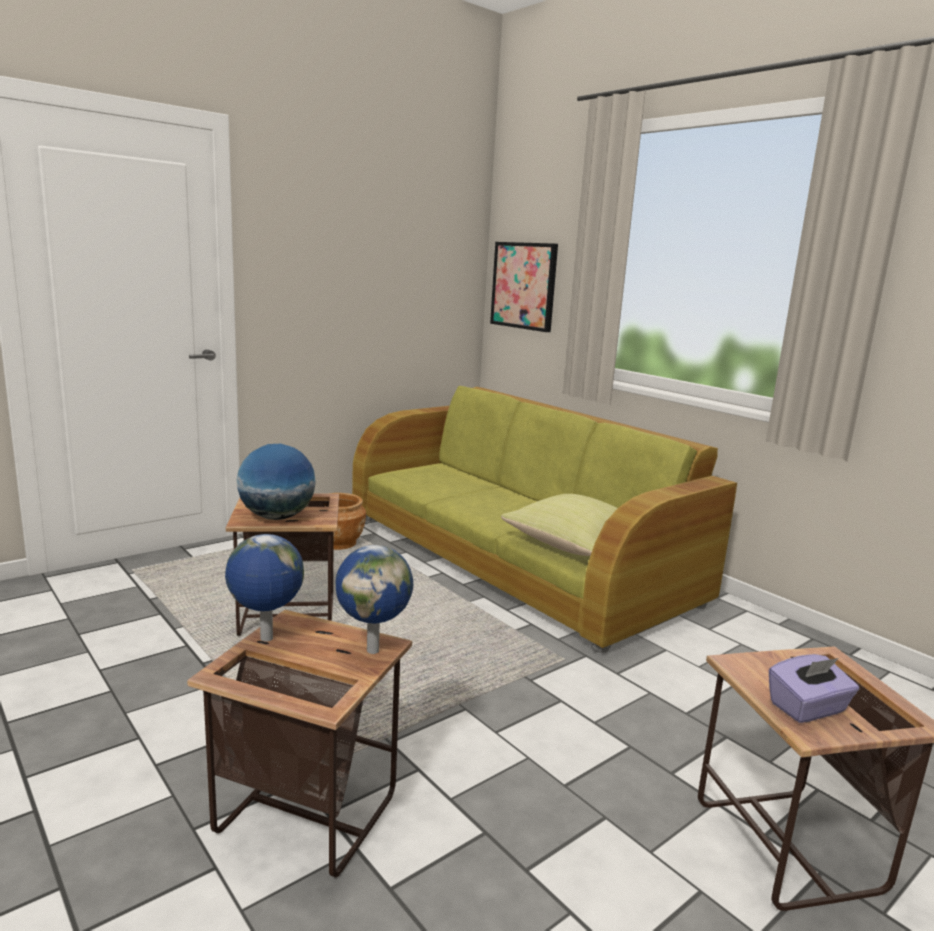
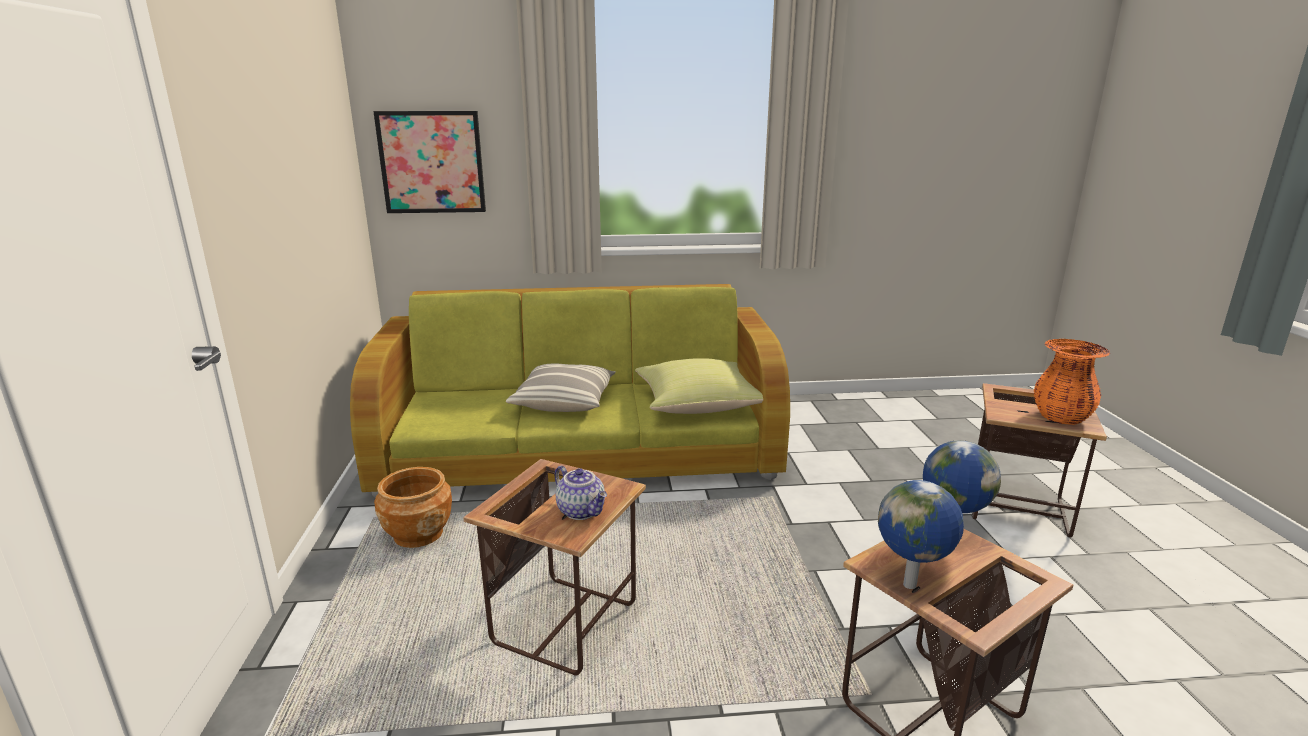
camera: 55 degrees left, 5 degrees up
globe [237,444,316,520] -> teapot [555,466,607,520]
purple tissue box [769,654,859,723] -> orange vase [1034,339,1110,425]
none -> pillow [506,363,616,412]

